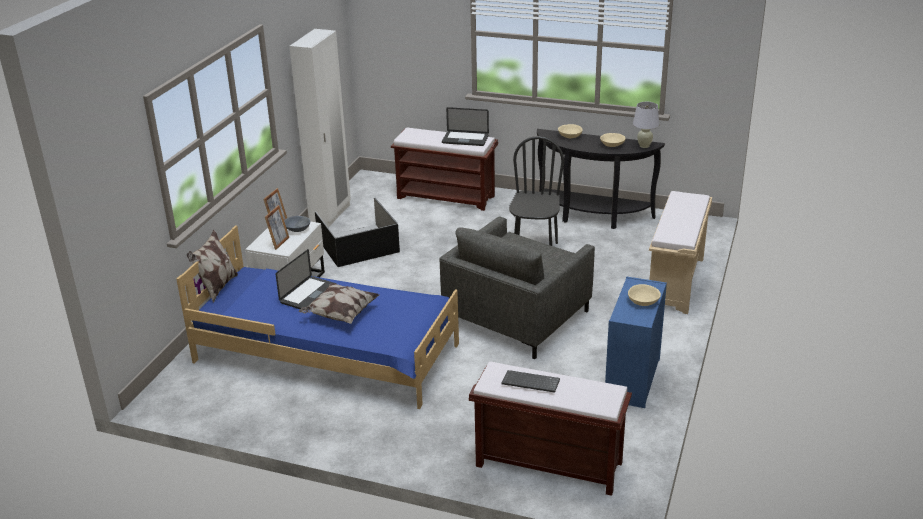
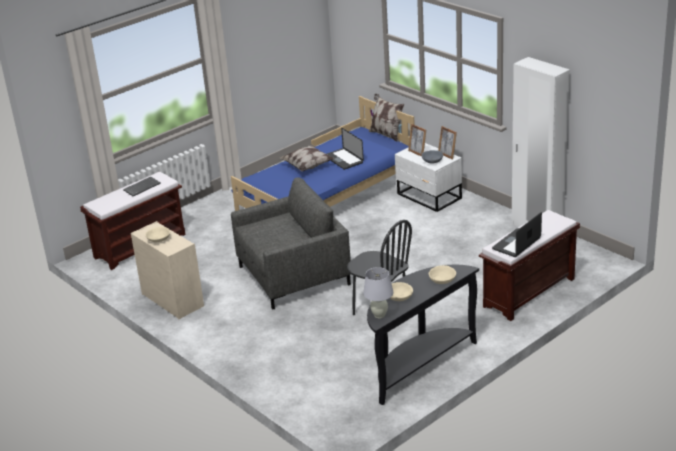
camera: 120 degrees right, 0 degrees up
black storage box [315,198,400,267] -> none
grey armchair [439,217,595,359] -> grey armchair turned 90 degrees clockwise [231,177,351,310]
blue dresser [605,277,667,408] -> beige dresser [131,221,204,319]
beige bench [649,191,712,314] -> none

